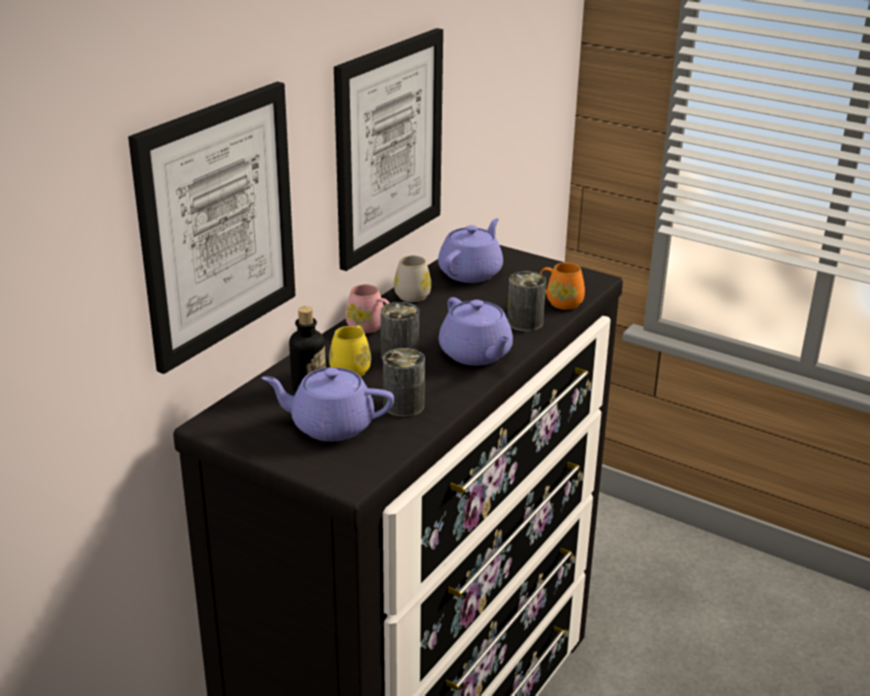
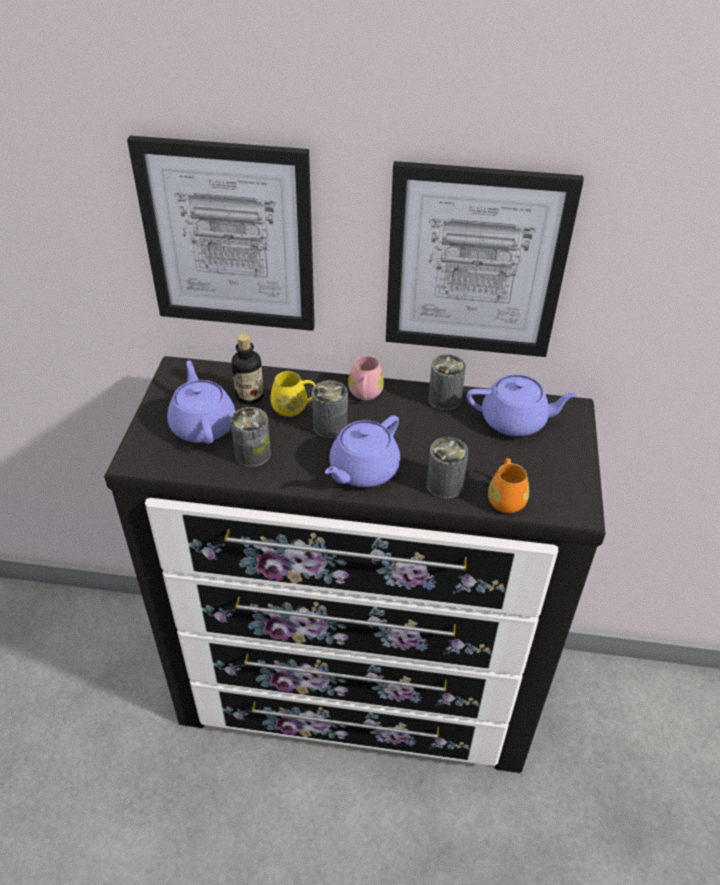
camera: 65 degrees right, 15 degrees up
white mug [394,256,431,302] -> can [428,355,466,411]

